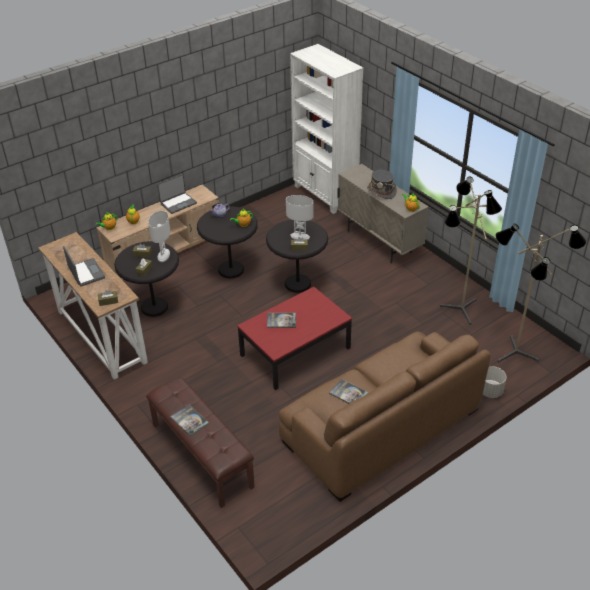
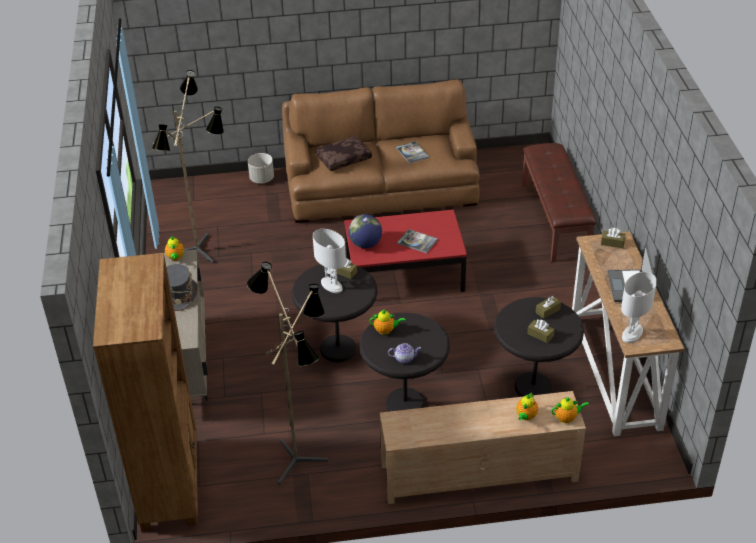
camera: 150 degrees left, 0 degrees up
white table lamp [148,211,170,262] -> white table lamp moved to [621,272,657,343]
laptop [157,174,197,214] -> none
book [170,405,209,436] -> none
white bookcase [290,44,364,214] -> brown bookcase [93,253,198,532]
floor lamp [495,224,586,363] -> floor lamp moved to [247,262,328,485]
none -> brown pillow [315,136,372,171]
none -> globe [348,214,382,248]

